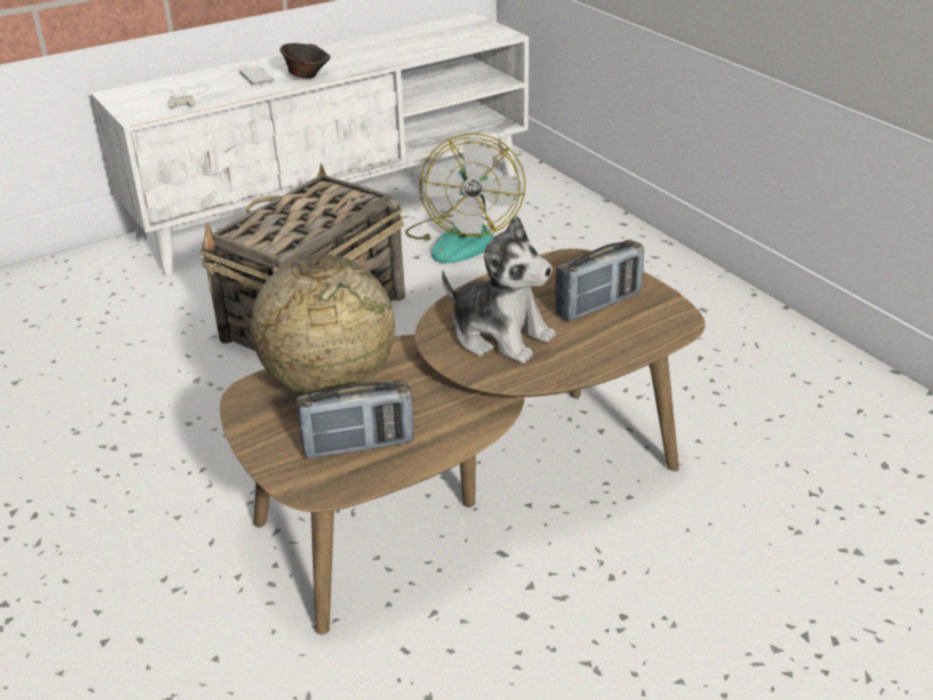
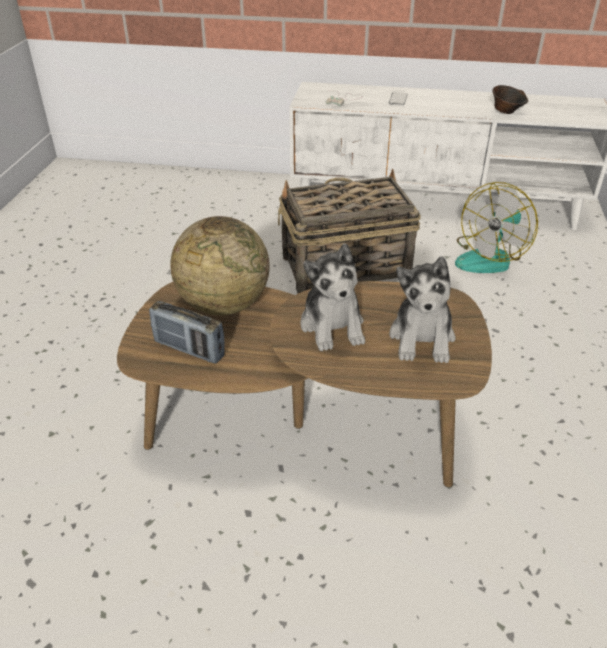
camera: 40 degrees right, 5 degrees up
brown bowl [280,43,330,79] -> brown bowl moved to [492,85,528,114]
radio [555,240,644,321] -> plush toy [389,256,456,363]

